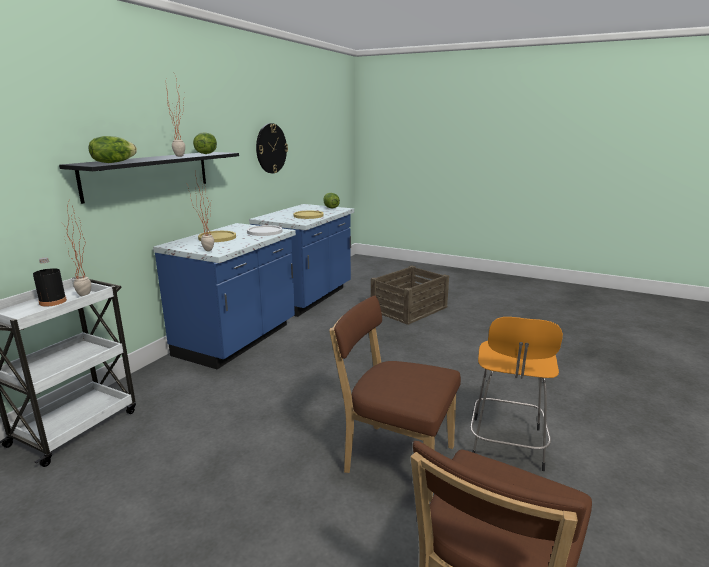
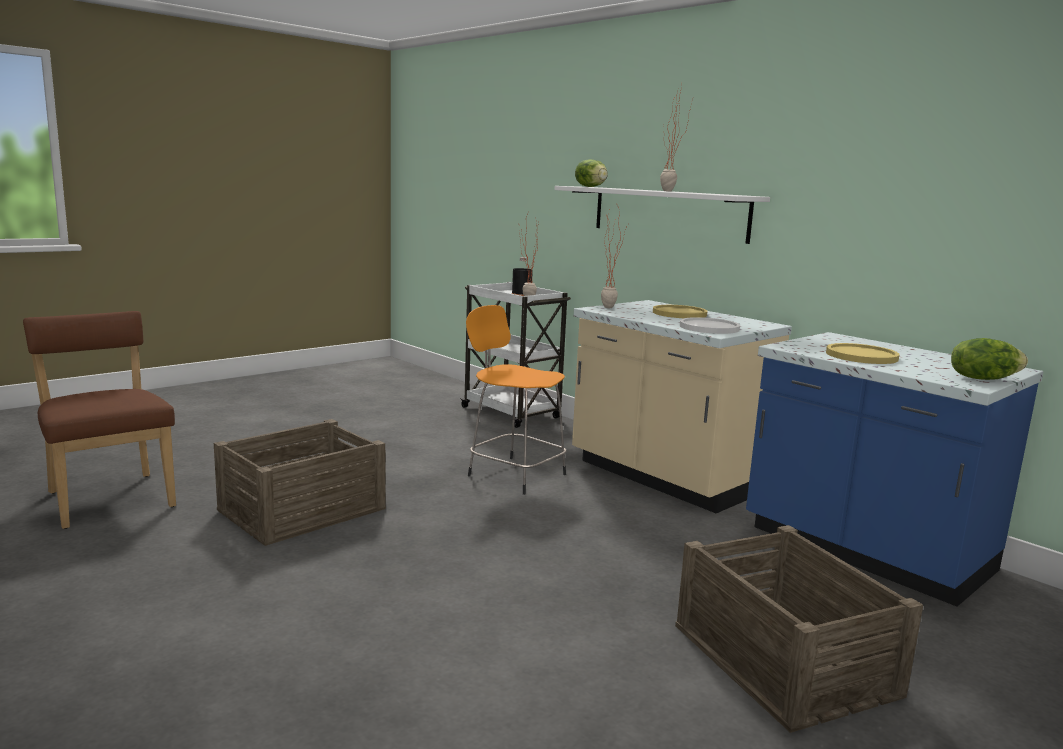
camera: 110 degrees right, 5 degrees down
black shelf [59,152,239,204] -> white shelf [554,186,770,244]
blue counter [153,223,296,369] -> beige counter [572,300,792,513]
lettuce [193,132,217,154] -> none
wall clock [256,123,288,173] -> none
brown chair [329,296,461,502] -> crate [214,419,386,546]
orange stool [470,317,563,471] -> orange stool moved to [466,305,567,495]

